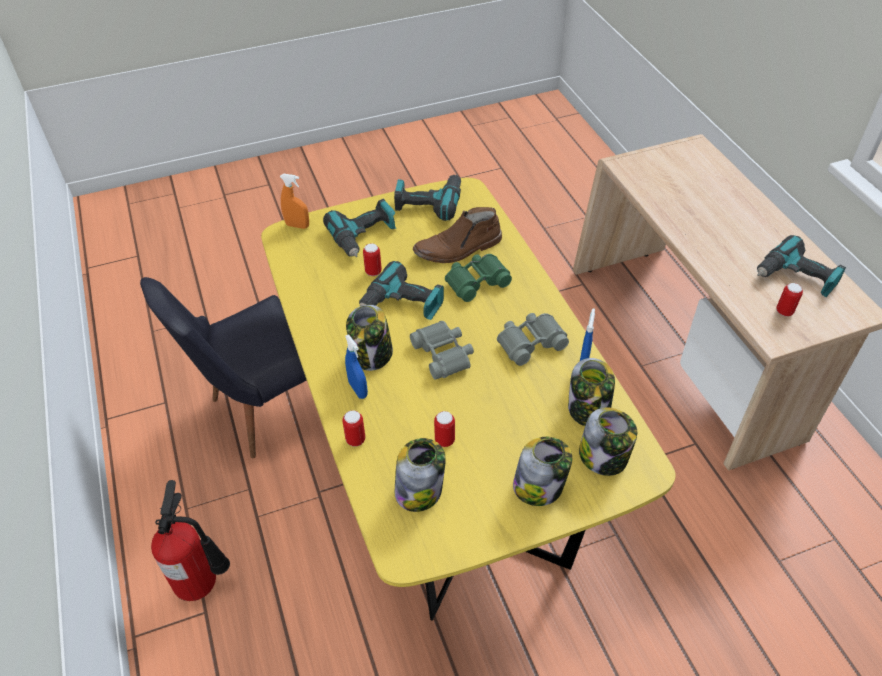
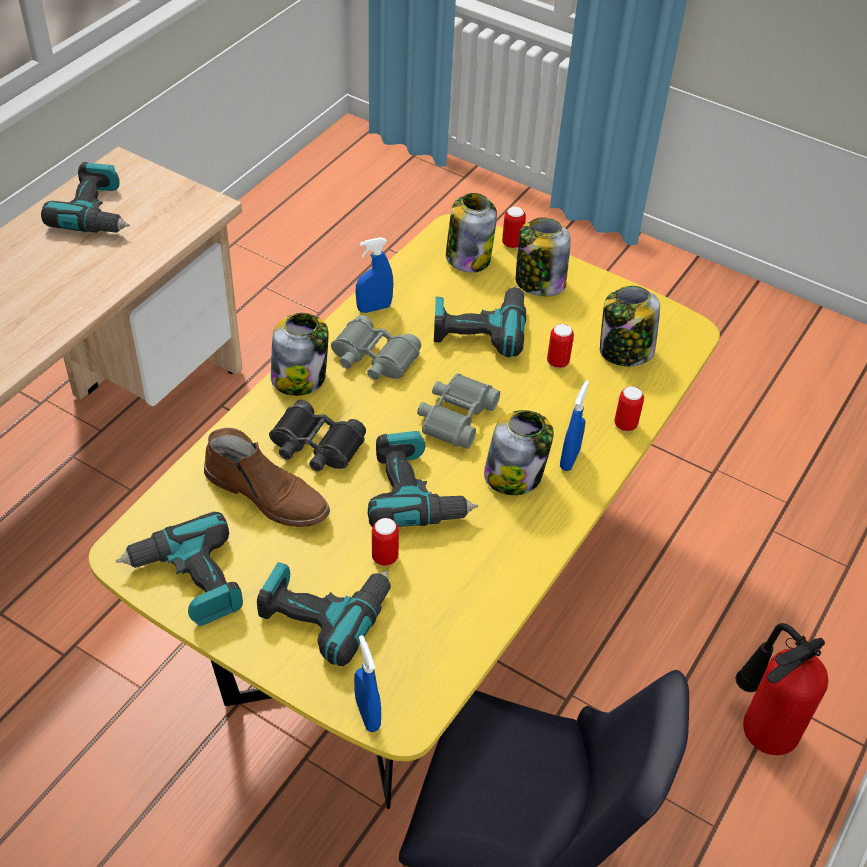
camera: 130 degrees left, 0 degrees up
orange spray bottle [280,174,309,229] -> blue spray bottle [354,635,381,732]
green binoculars [445,254,512,302] -> black binoculars [269,400,366,472]
jar [568,358,615,426] -> jar moved to [271,313,329,396]
can [776,283,803,317] -> can moved to [502,207,526,248]
none -> power drill [434,286,526,357]

